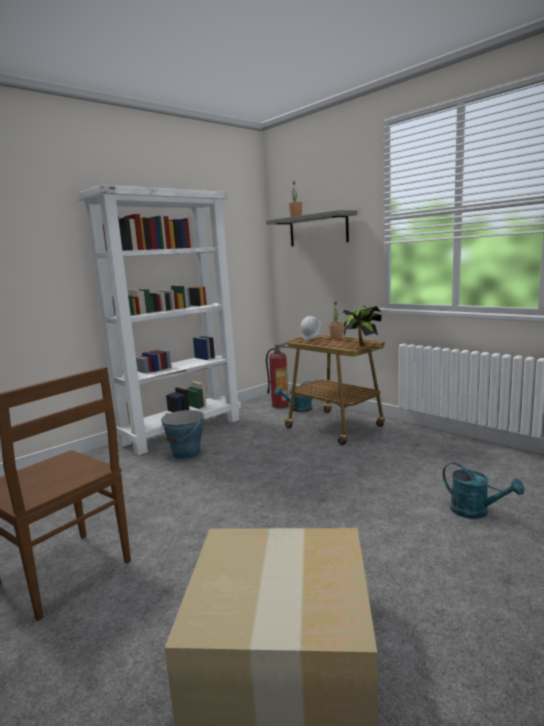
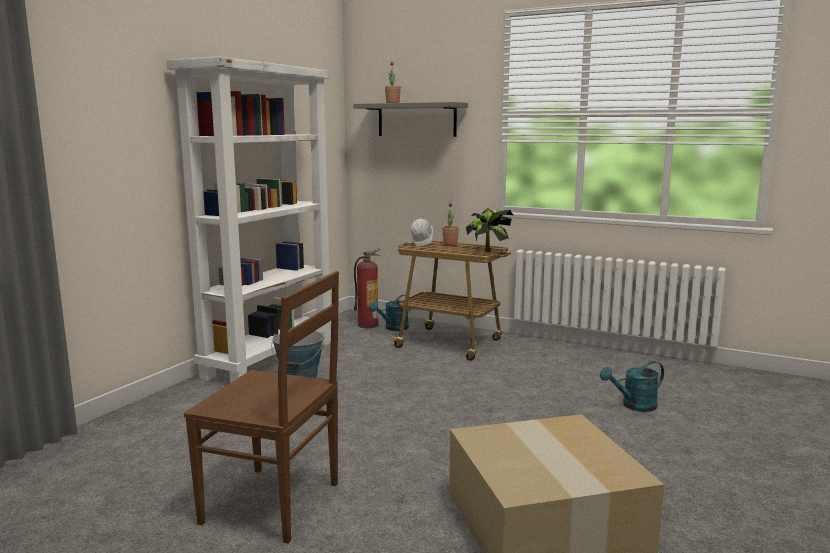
camera: 20 degrees left, 0 degrees up
turquoise watering can [443,462,524,519] -> turquoise watering can turned 135 degrees clockwise [600,361,664,412]

